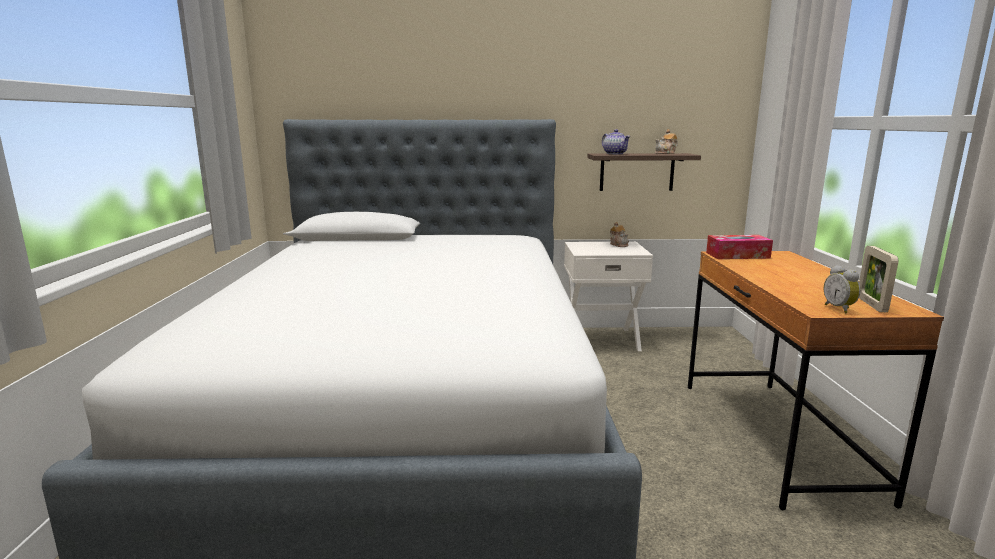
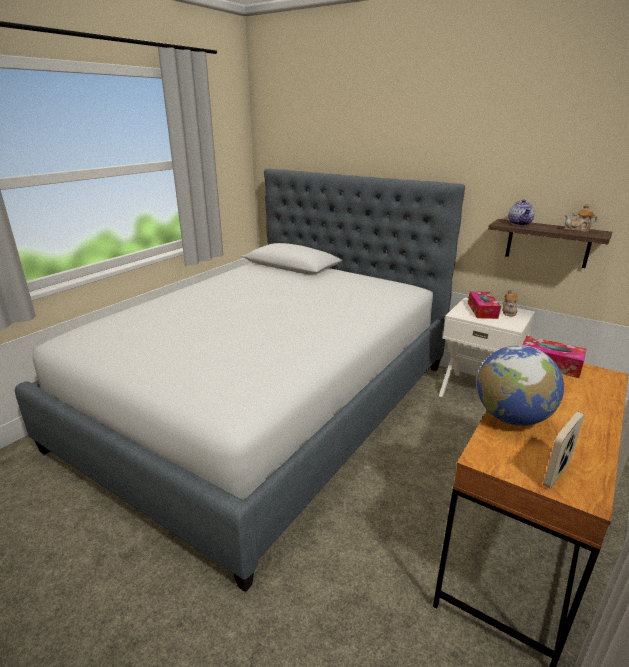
camera: 35 degrees right, 10 degrees up
alarm clock [824,265,861,313] -> none
none -> tissue box [468,291,501,319]
none -> globe [477,345,564,426]

